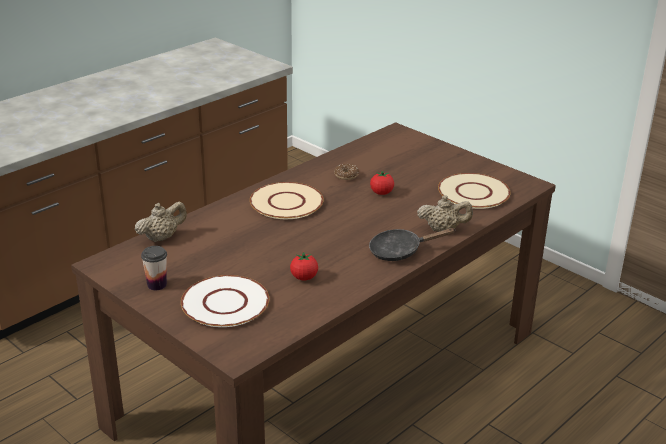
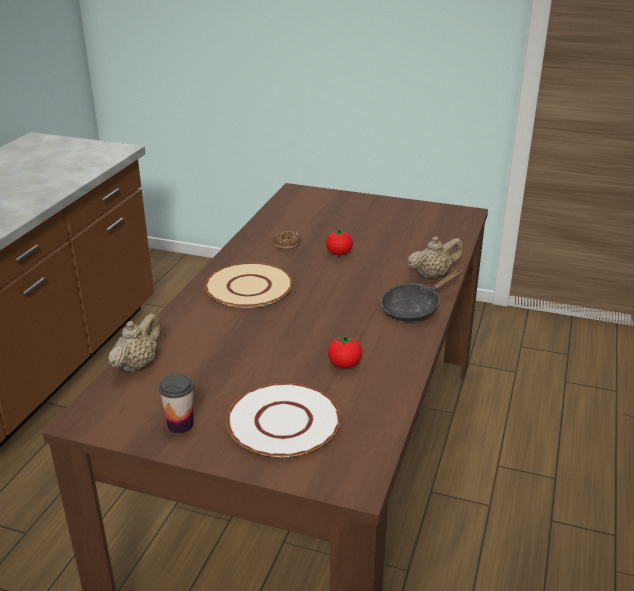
camera: 25 degrees left, 0 degrees up
beige plate [438,173,511,209] -> none

